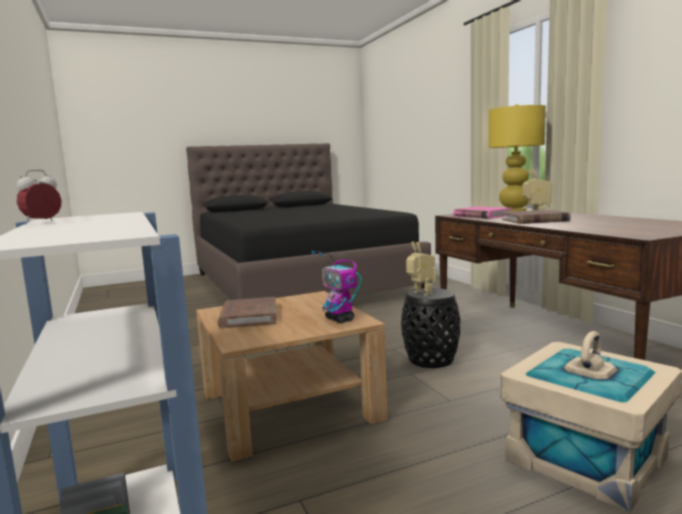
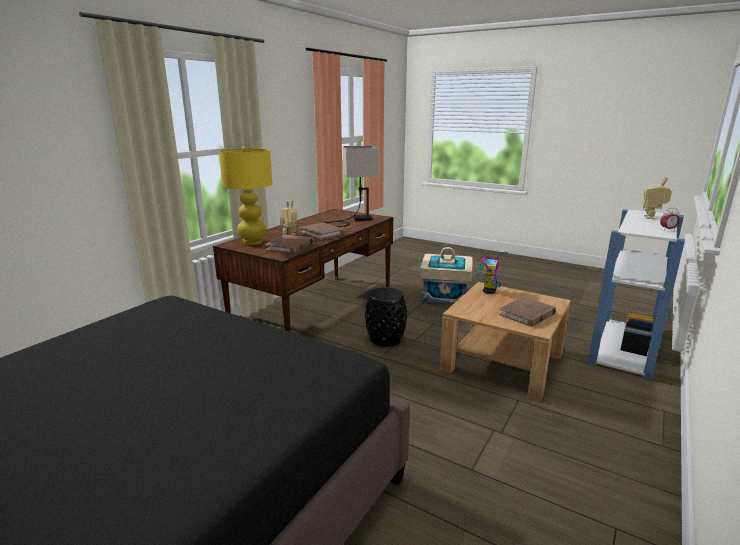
camera: 125 degrees left, 10 degrees up
toy robot [406,242,436,296] -> toy robot moved to [642,177,672,219]
pink book [453,206,513,219] -> brown book [265,234,313,254]
none -> table lamp [323,146,378,227]

